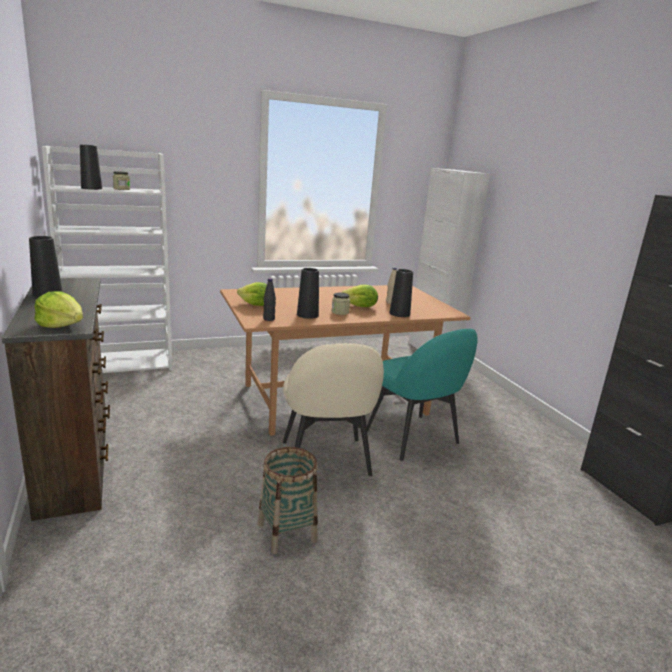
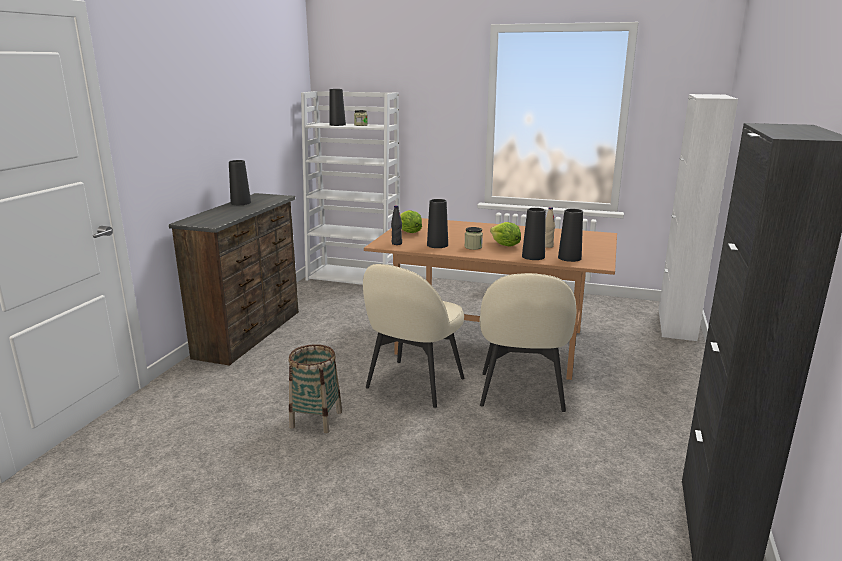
camera: 40 degrees right, 0 degrees up
lettuce [34,291,83,328] -> none
turquoise chair [367,329,478,461] -> beige chair [479,273,576,412]
none -> black vase [558,209,583,262]

